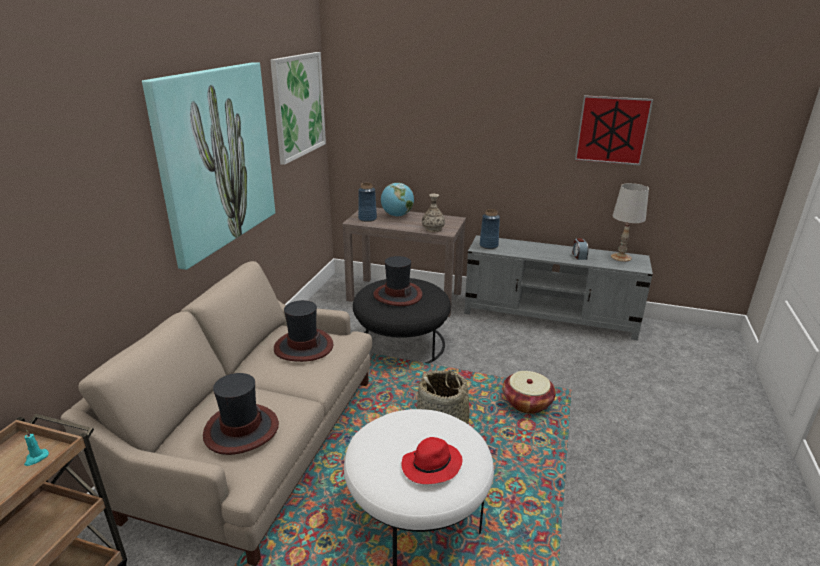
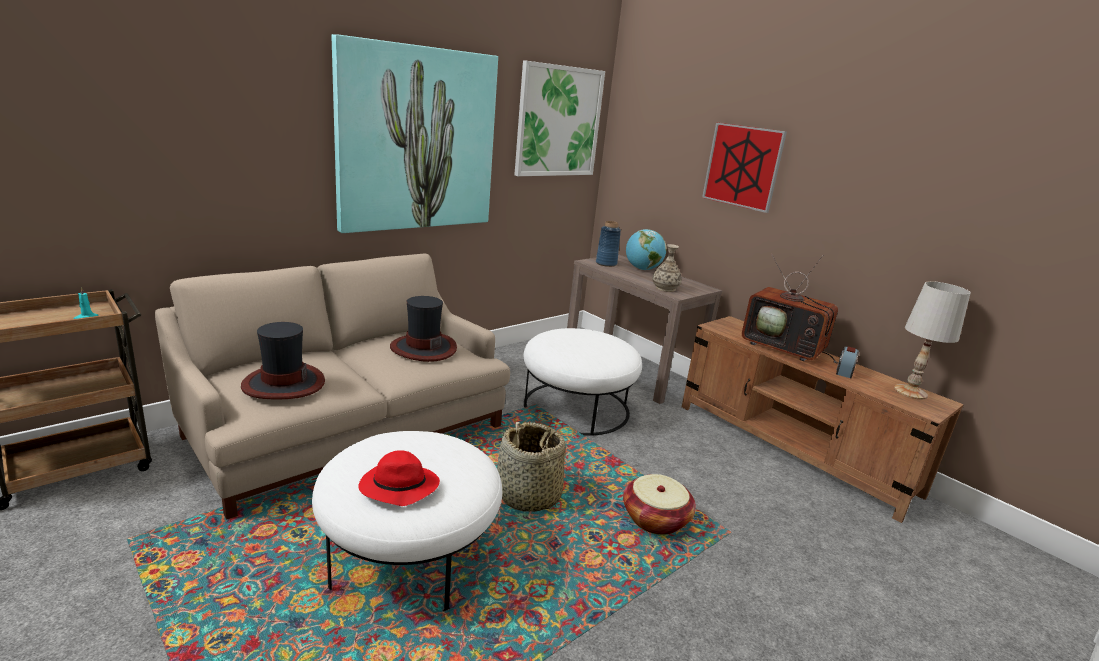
camera: 30 degrees right, 5 degrees down
black ottoman [353,278,451,364] -> white ottoman [524,328,642,436]
hat [373,256,422,306] -> none
grey tv stand [464,235,653,340] -> brown tv stand [682,316,964,523]
blue vase [480,209,500,249] -> none
picture [575,95,653,165] -> picture moved to [702,122,787,213]
none -> television [742,253,838,363]

